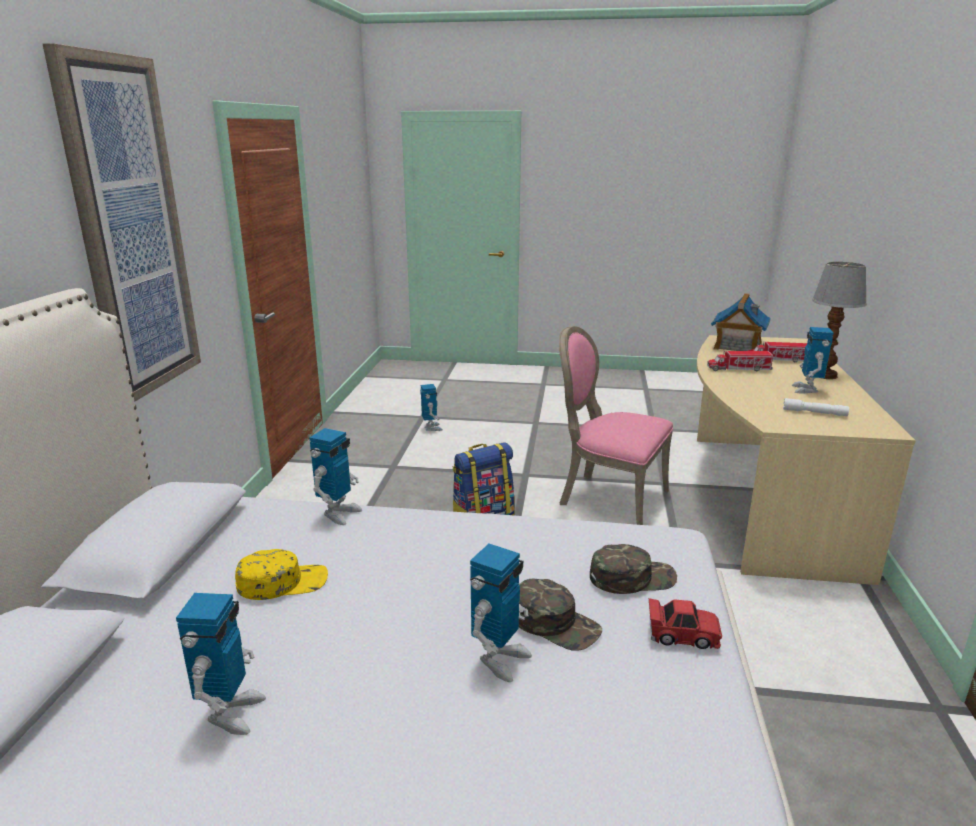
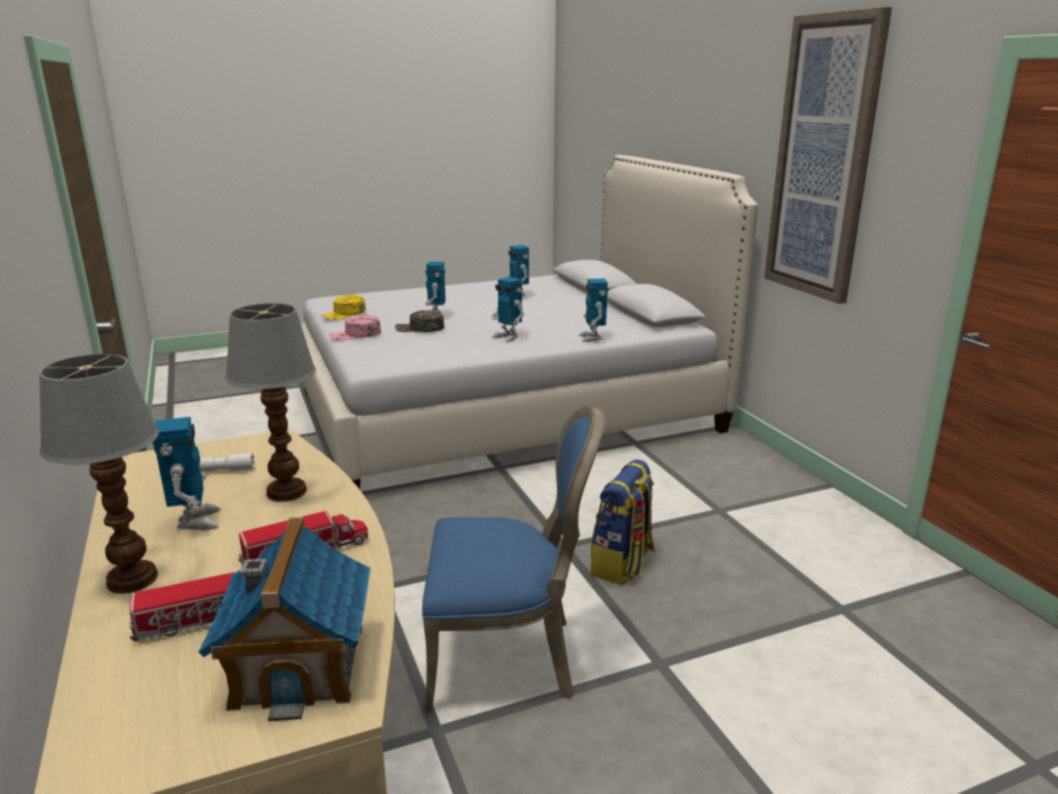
camera: 150 degrees right, 0 degrees up
yellow cap [235,549,328,600] -> yellow cap moved to [321,295,366,320]
toy robot [420,384,443,431] -> toy robot moved to [492,277,524,342]
pink chair [559,326,673,525] -> blue chair [422,406,605,714]
green cap [590,544,677,594] -> none
red toy car [649,598,722,649] -> pink cap [329,315,381,340]
none -> table lamp [225,303,316,502]

